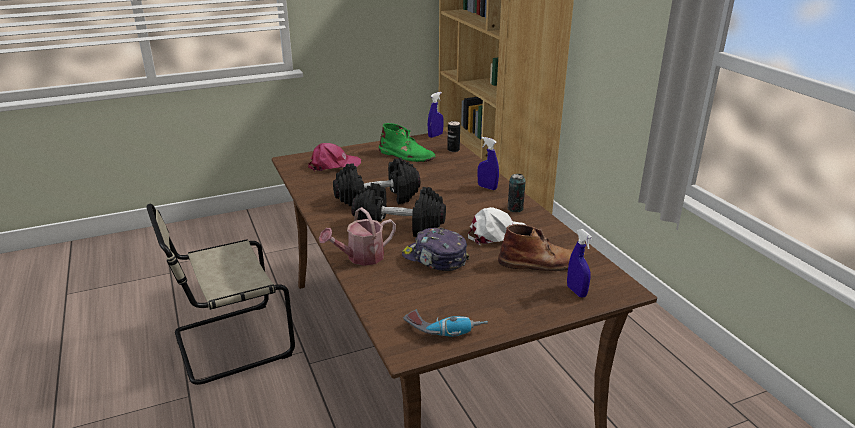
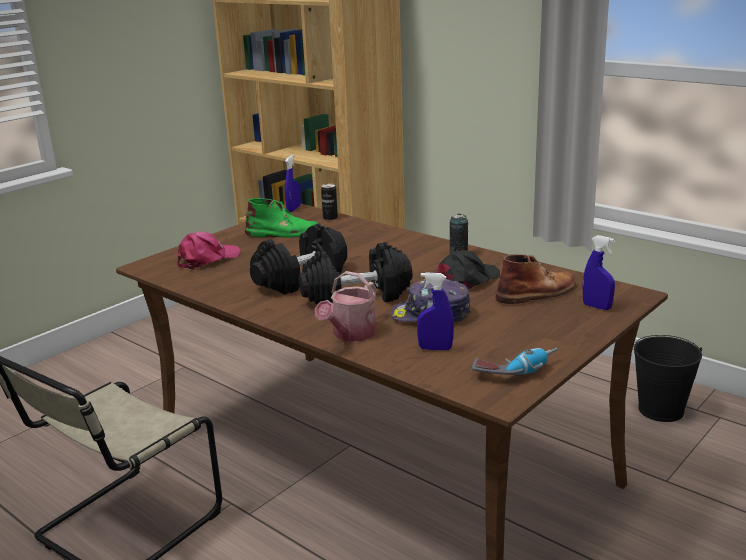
camera: 25 degrees left, 5 degrees down
white cap [468,207,526,245] -> black cap [438,250,500,289]
blue spray bottle [477,137,499,190] -> blue spray bottle moved to [417,272,454,351]
none -> black bucket [633,335,702,422]

